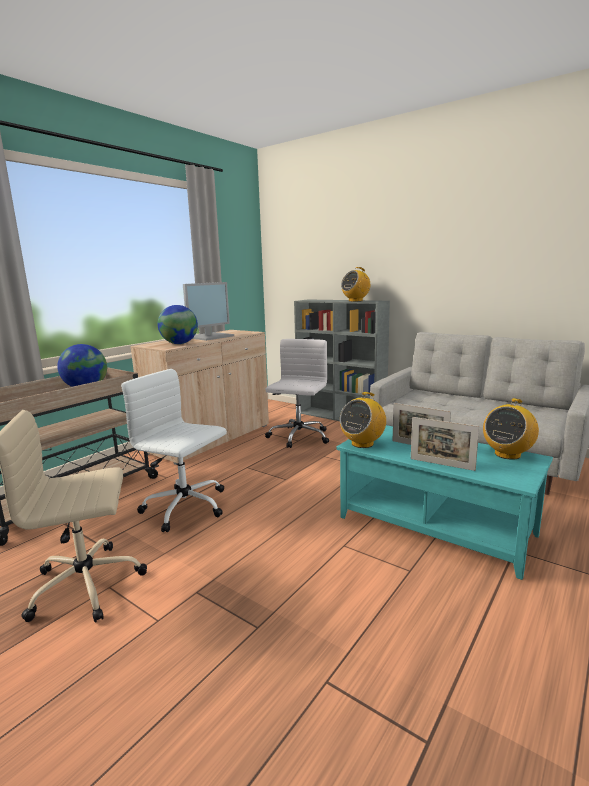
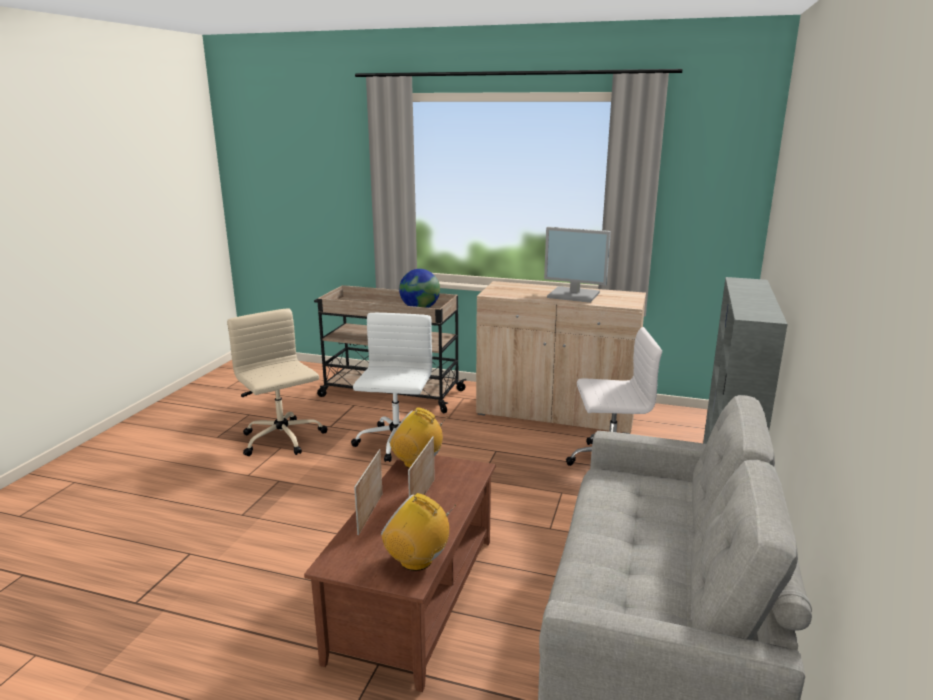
camera: 70 degrees right, 5 degrees up
globe [158,305,198,344] -> none
turquoise coffee table [336,425,553,580] -> brown coffee table [304,455,495,692]
radio [341,267,370,302] -> none

